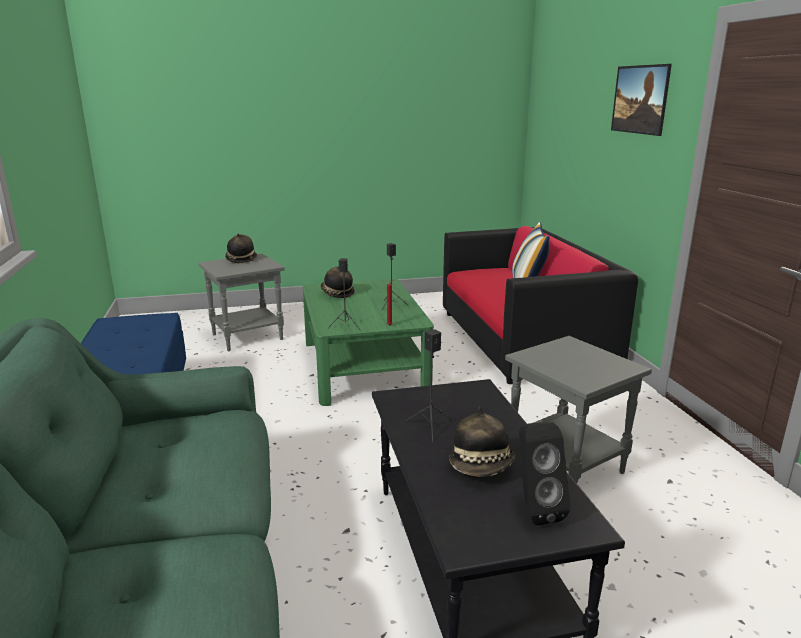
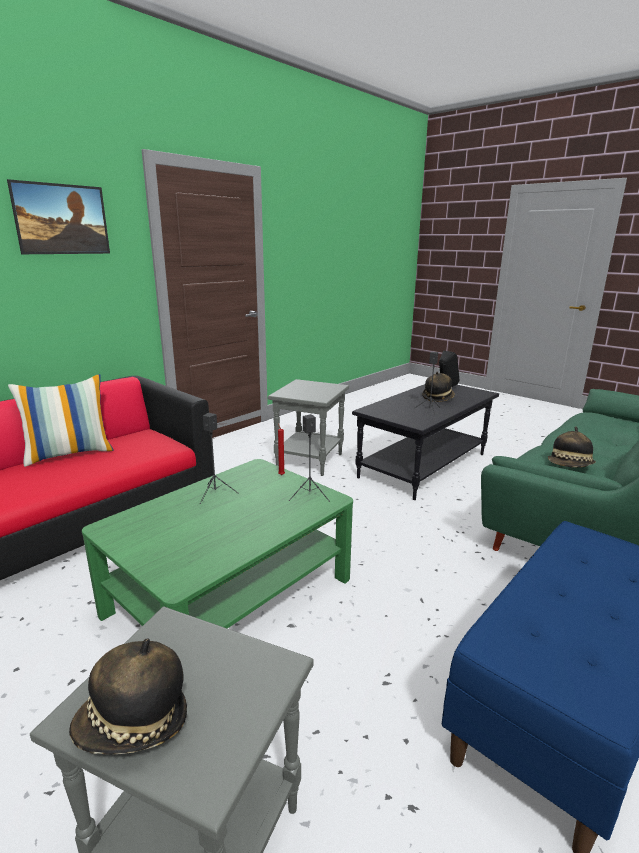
camera: 125 degrees left, 0 degrees up
hat [321,267,355,298] -> hat moved to [548,426,596,467]

